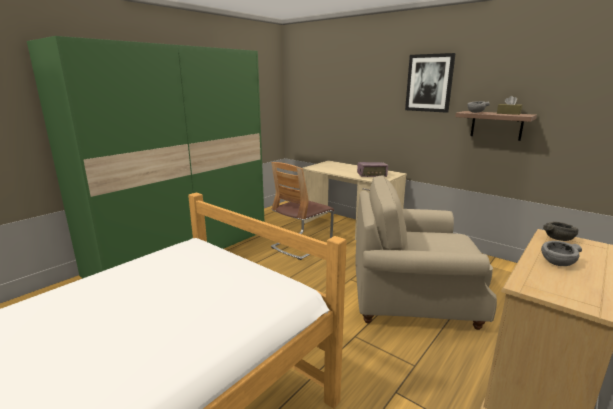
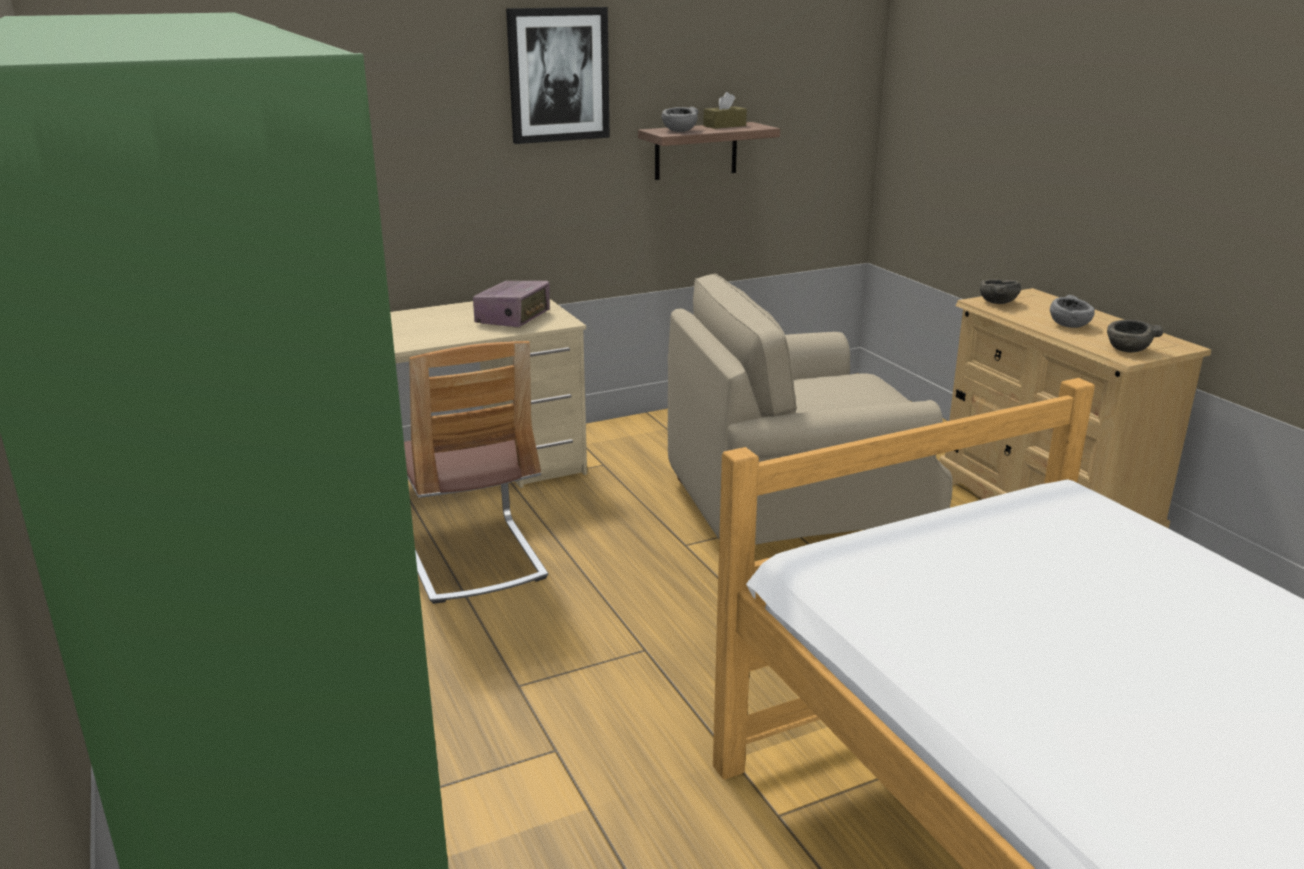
camera: 65 degrees left, 5 degrees up
beige armchair [355,175,497,330] -> beige armchair turned 45 degrees clockwise [668,273,953,545]
none -> grey bowl [1107,320,1163,352]

